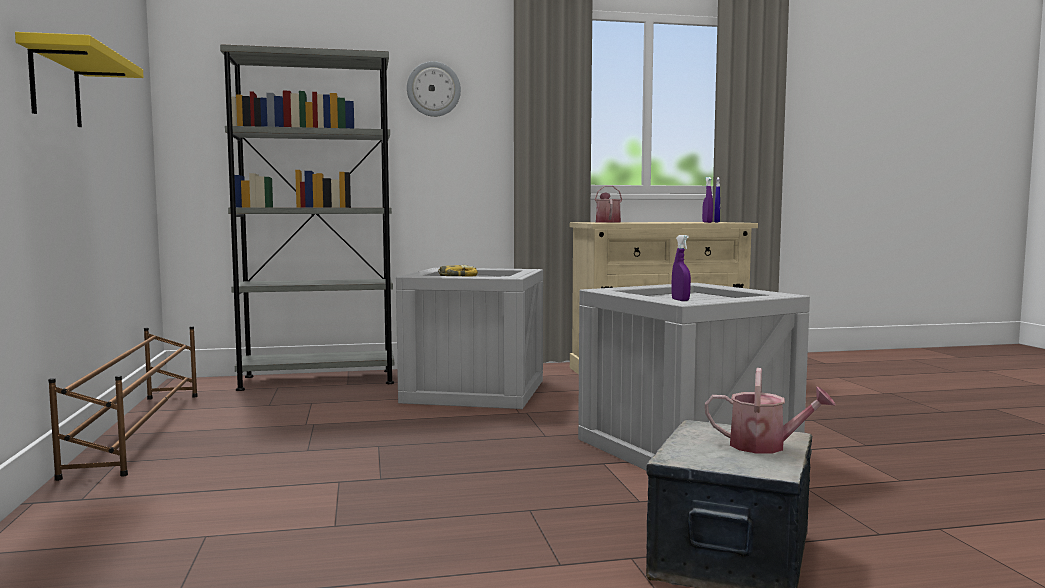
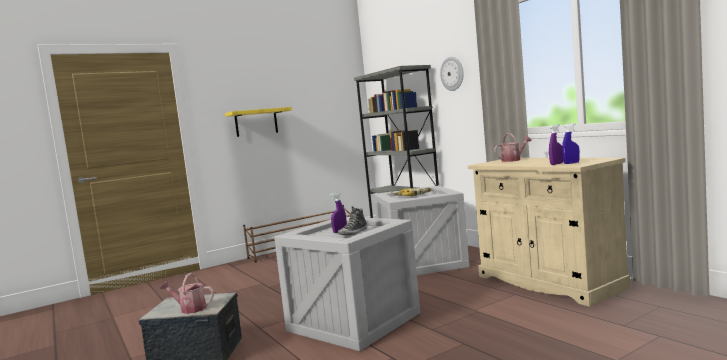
camera: 70 degrees right, 0 degrees up
watering can [705,368,836,453] -> watering can turned 105 degrees clockwise [160,273,214,314]
none -> shoe [338,208,367,235]

